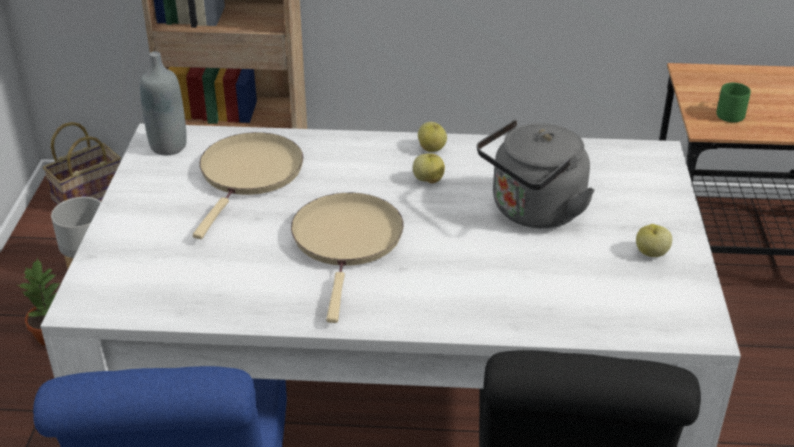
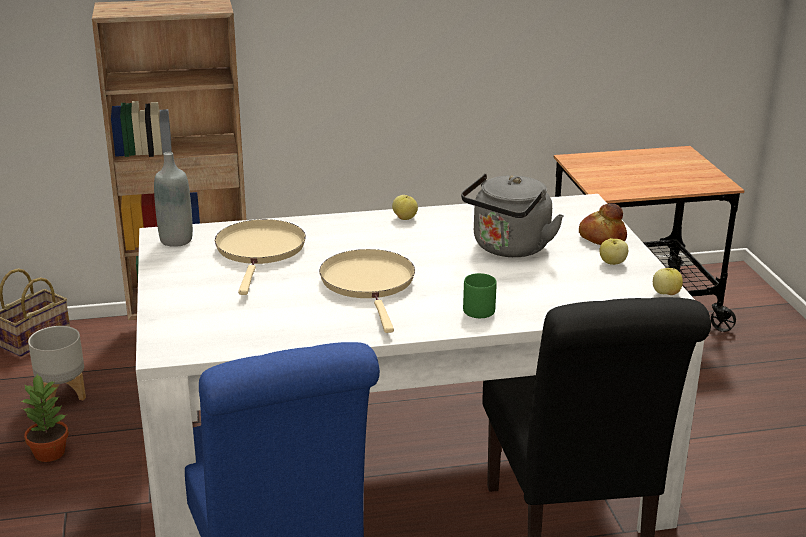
camera: 15 degrees left, 10 degrees down
apple [413,154,445,183] -> apple moved to [653,268,683,295]
green mug [716,83,751,123] -> green mug moved to [463,273,497,318]
none -> bread [579,203,627,245]

